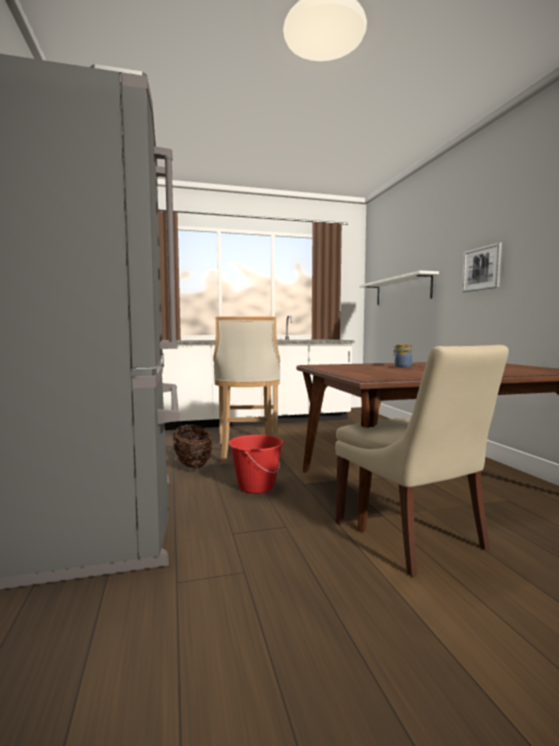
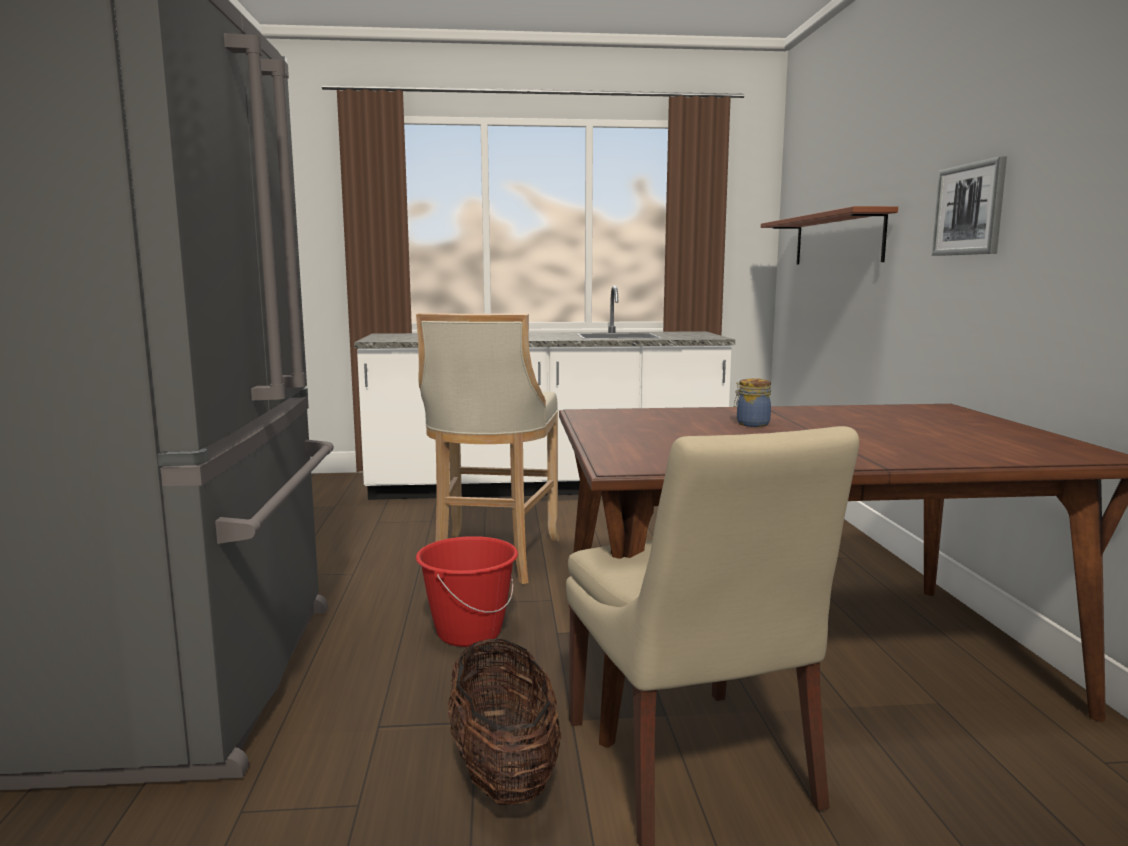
camera: 10 degrees right, 5 degrees up
basket [173,424,213,469] -> basket moved to [448,638,561,805]
white shelf [359,271,439,305] -> brown shelf [761,206,898,265]

